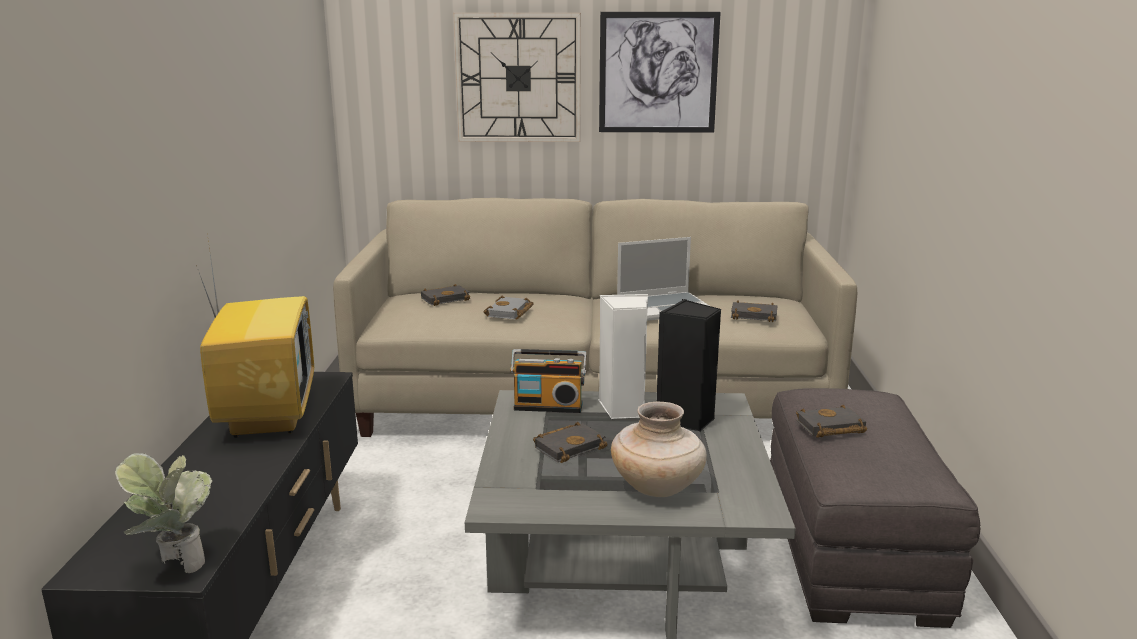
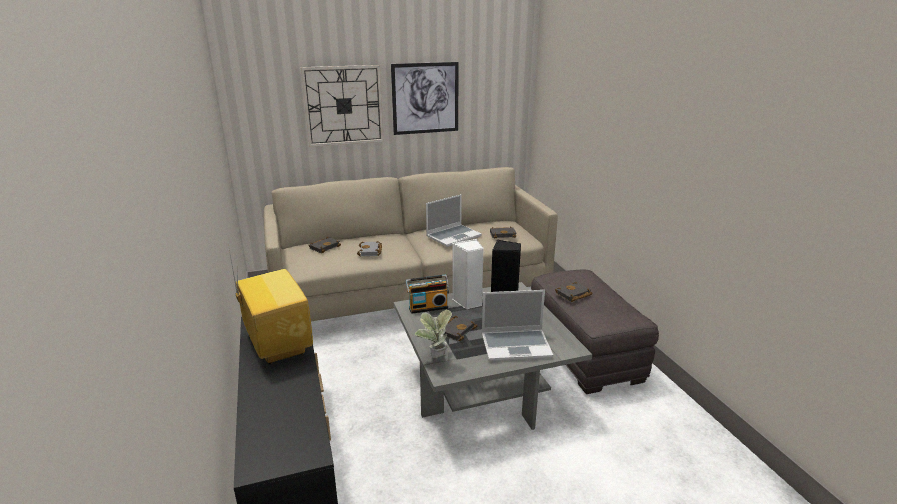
camera: 20 degrees left, 5 degrees up
potted plant [115,453,212,573] -> potted plant moved to [415,310,452,361]
beige vase [611,402,707,497] -> laptop [482,290,553,361]

